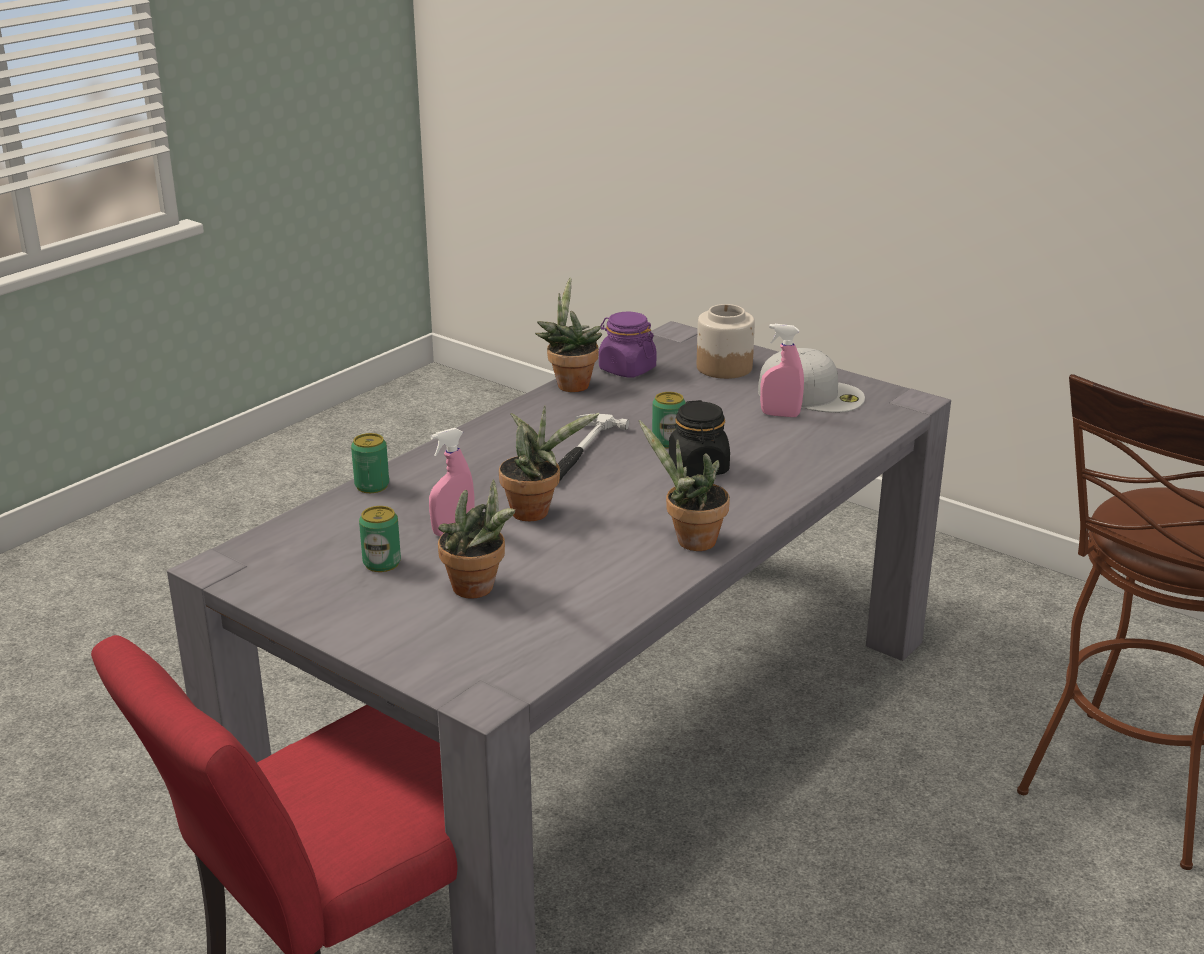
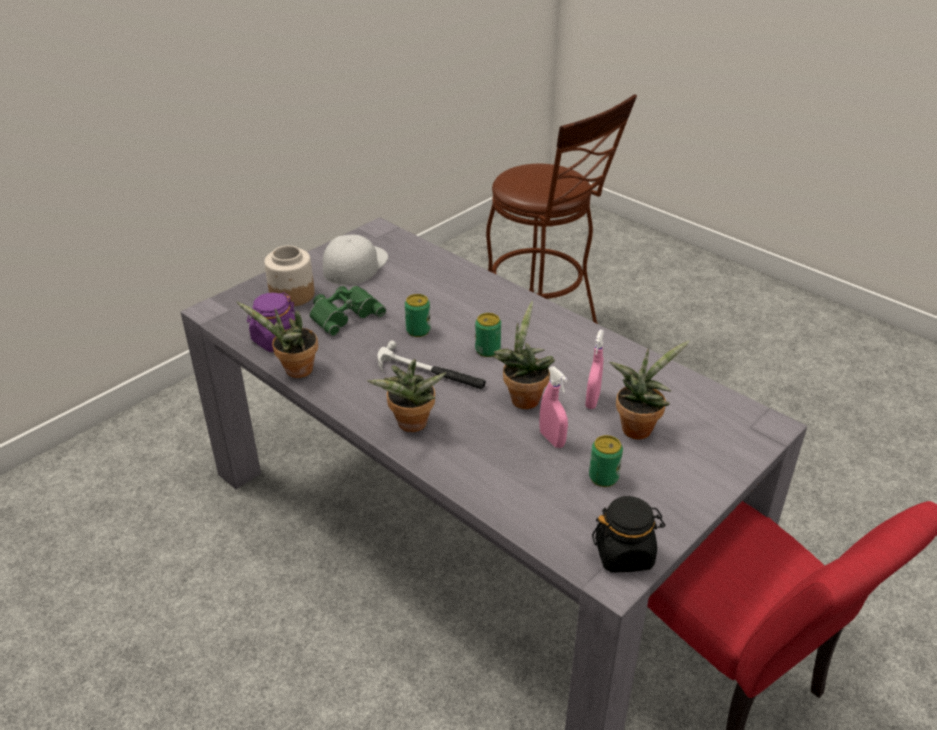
camera: 85 degrees left, 10 degrees up
can [351,433,389,493] -> can moved to [475,313,501,357]
potted plant [639,420,730,551] -> potted plant moved to [367,359,446,432]
black jar [669,400,730,477] -> black jar moved to [592,496,665,573]
pink spray bottle [760,324,804,417] -> pink spray bottle moved to [585,330,604,409]
none -> green binoculars [309,285,386,336]

